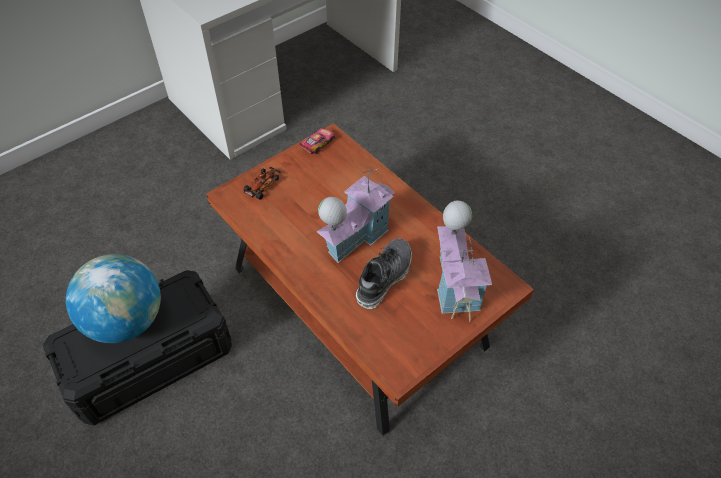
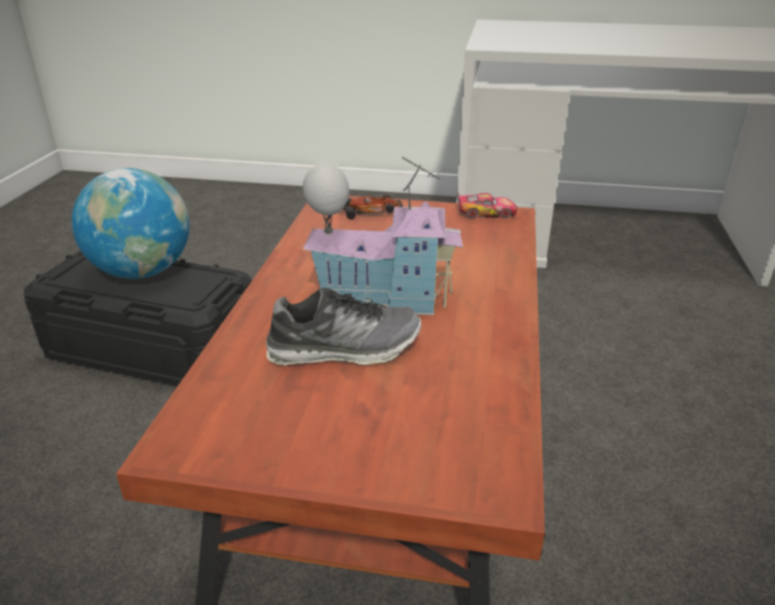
camera: 50 degrees right, 20 degrees down
toy house [437,200,492,322] -> none

